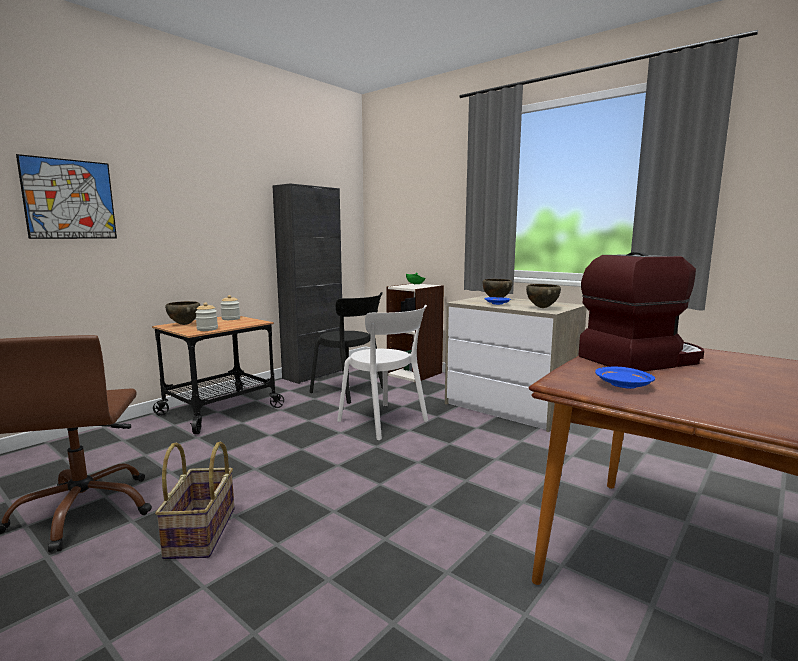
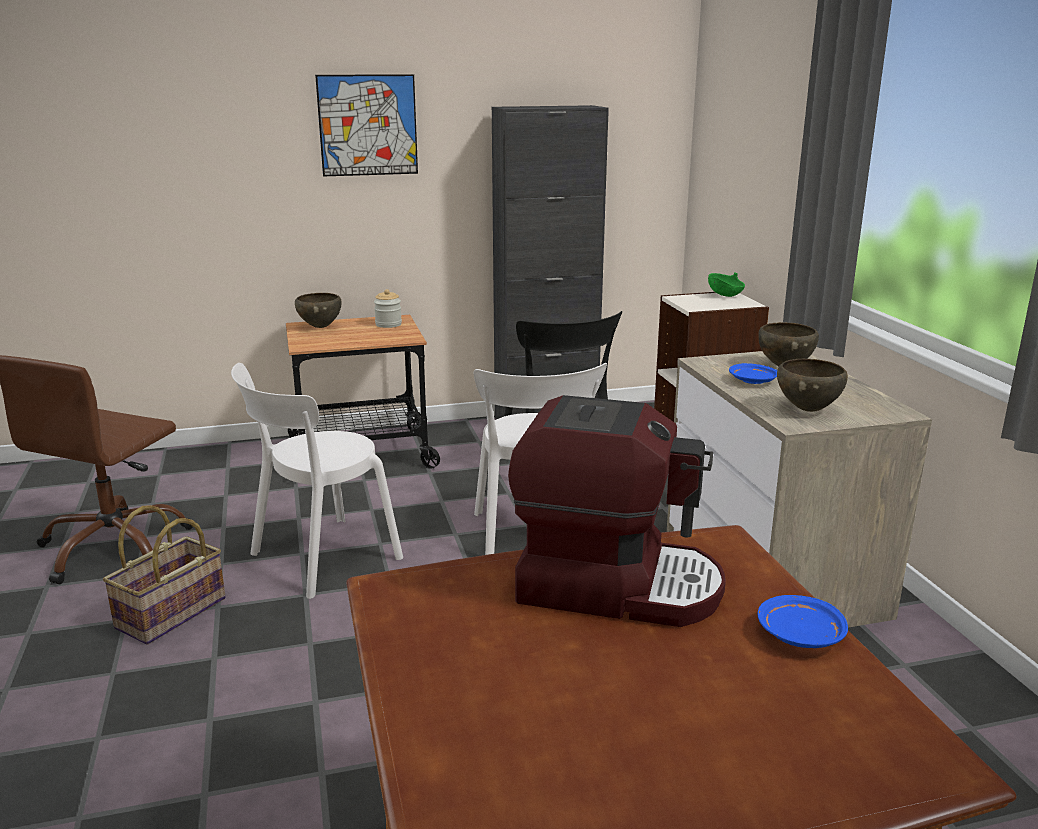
camera: 35 degrees right, 10 degrees up
picture [16,154,117,239] -> picture moved to [315,74,418,177]
jar [195,302,218,331] -> none
blue plate [595,367,655,389] -> blue plate moved to [758,595,848,648]
none -> white chair [231,363,403,599]

